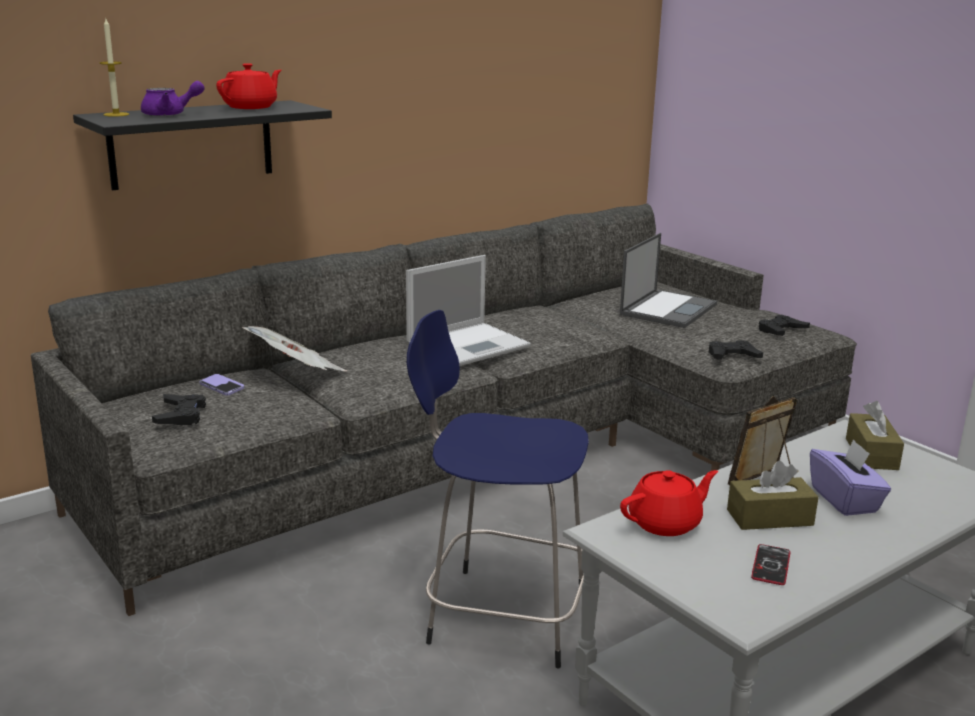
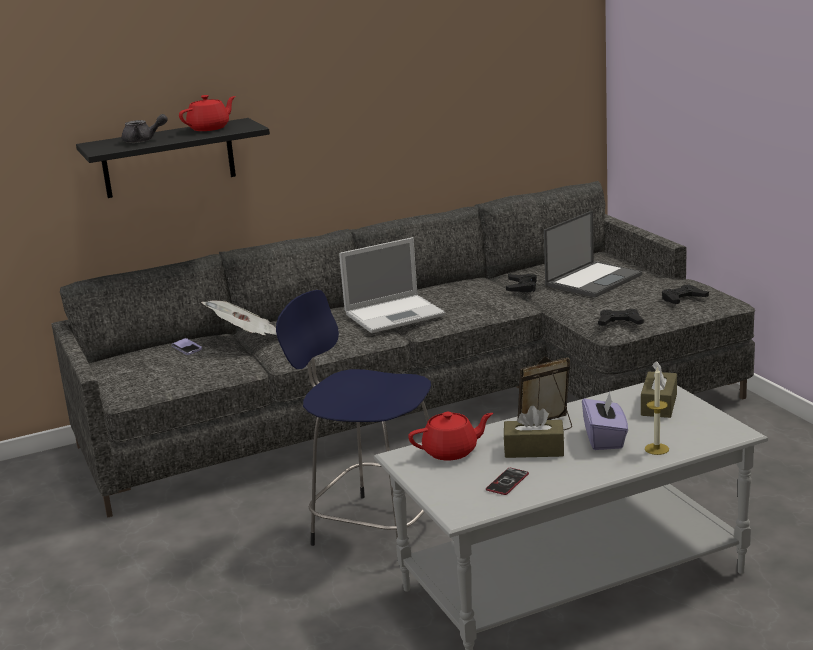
camera: 15 degrees right, 0 degrees up
candle [100,19,129,117] -> candle moved to [645,366,669,455]
purple teapot [141,81,205,116] -> grey teapot [122,114,168,143]
black game controller [152,394,206,425] -> black game controller moved to [506,274,537,292]

